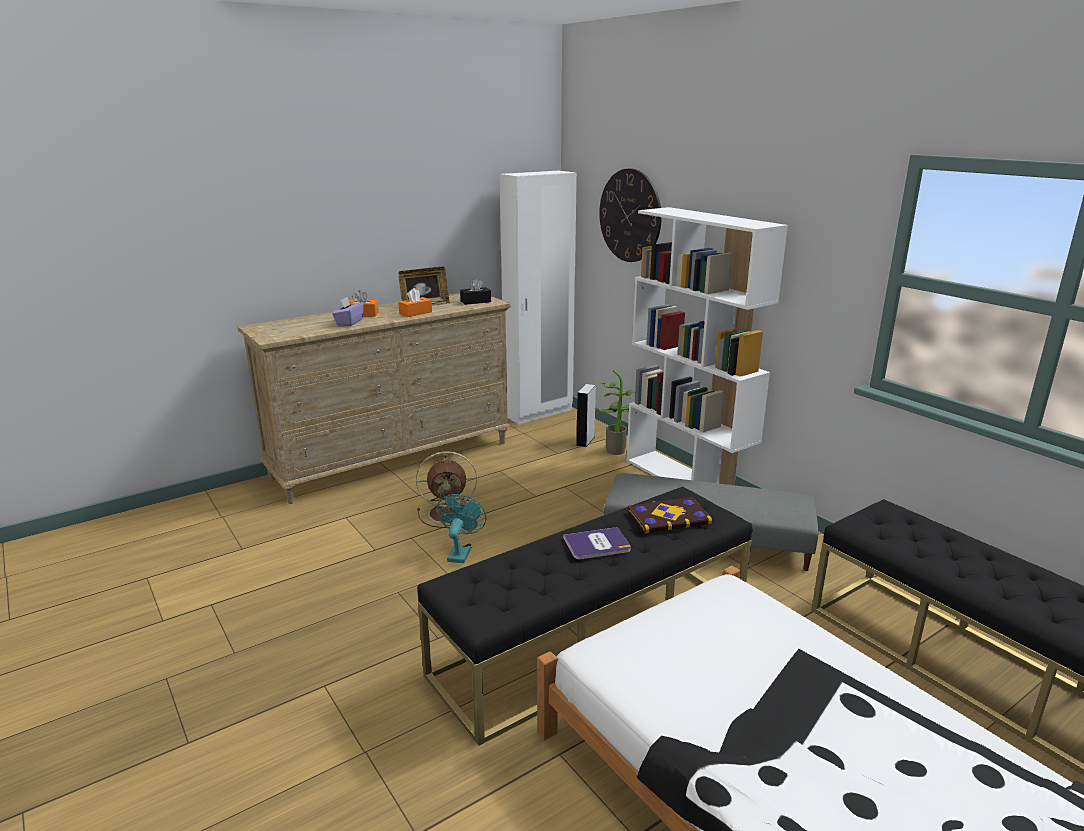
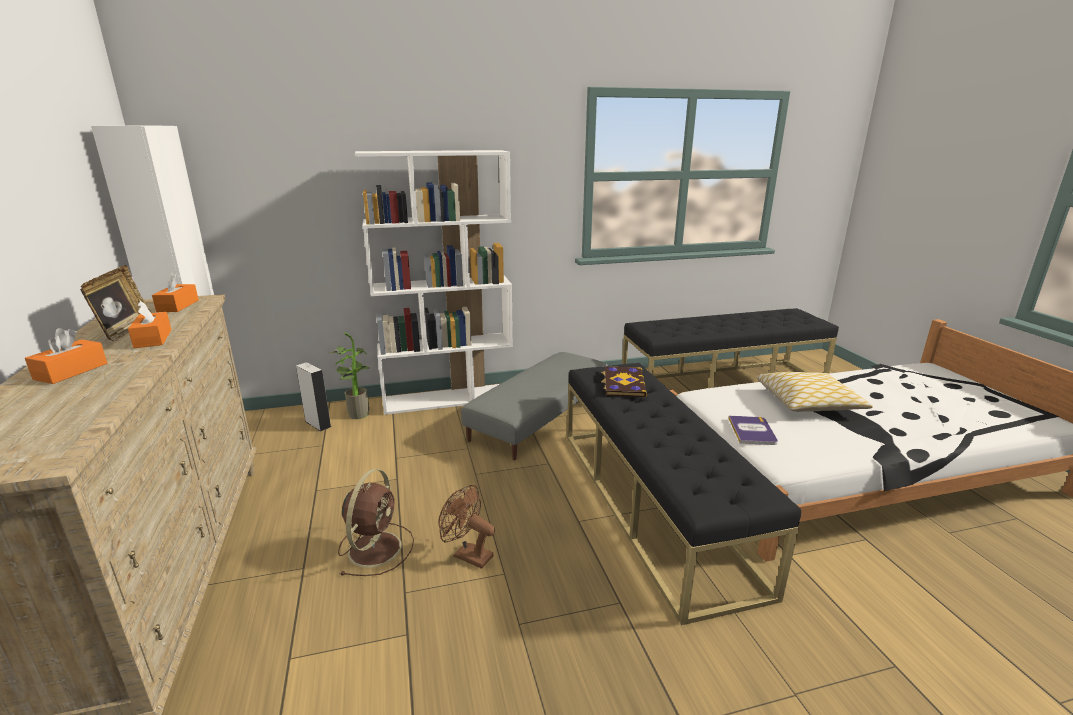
camera: 70 degrees left, 0 degrees up
purple tissue box [332,297,364,326] -> none
turquoise fan [436,494,486,563] -> brown fan [438,485,495,569]
black tissue box [460,278,491,305] -> orange tissue box [152,273,199,312]
book [563,527,631,560] -> book moved to [728,416,778,445]
wall clock [599,168,662,262] -> none
none -> pillow [757,372,873,412]

